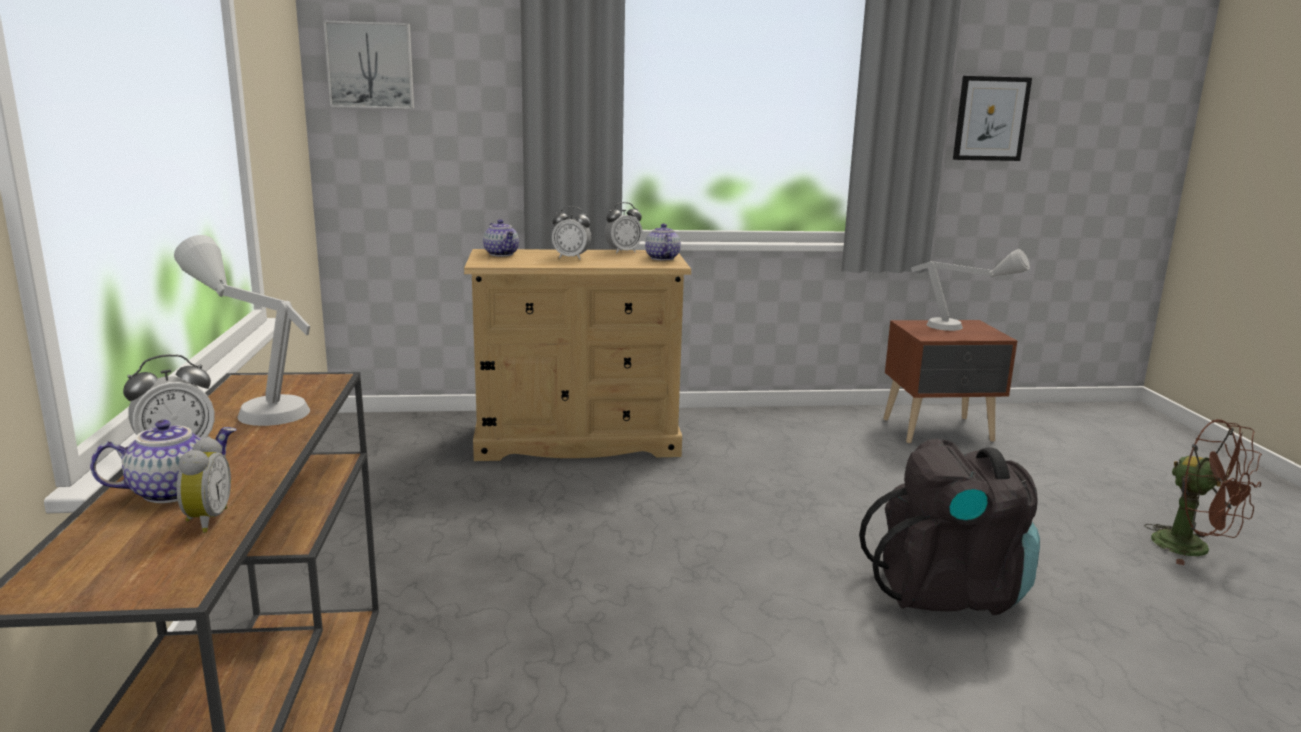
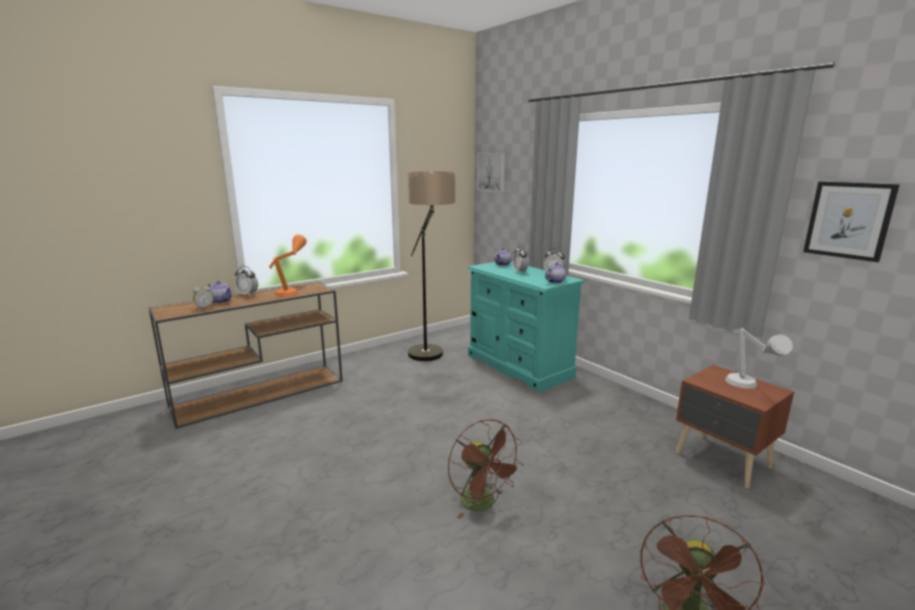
camera: 60 degrees right, 0 degrees up
grey table lamp [174,235,310,426] -> orange table lamp [269,235,307,297]
beige dresser [464,249,691,461] -> turquoise dresser [467,262,584,392]
black backpack [859,439,1040,615] -> brown fan [448,419,523,519]
none -> floor lamp [408,171,456,361]

